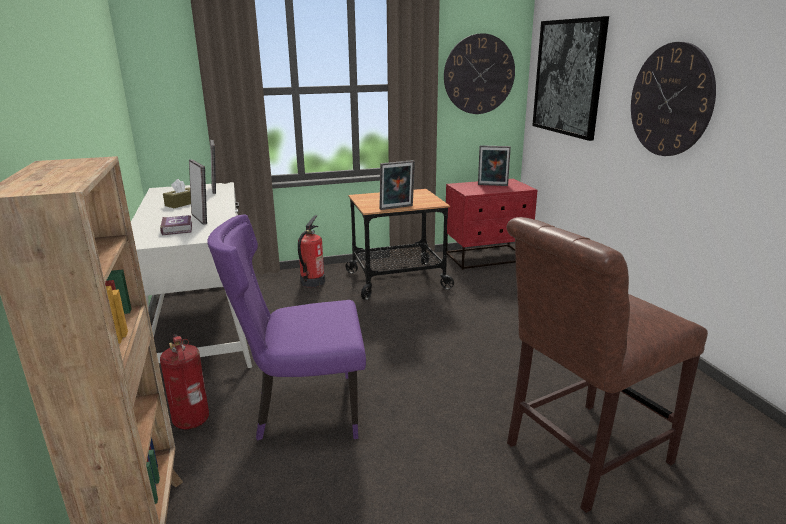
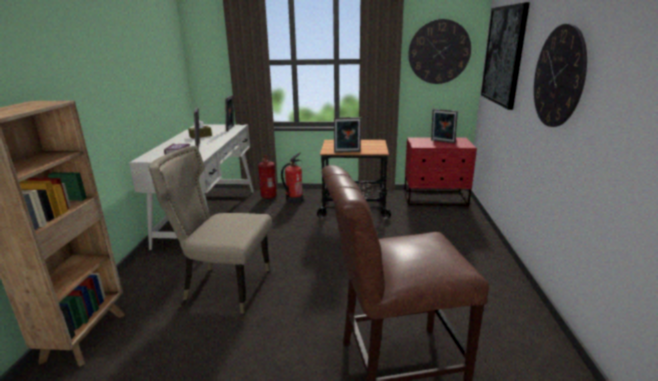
camera: 20 degrees right, 0 degrees up
fire extinguisher [160,334,209,429] -> fire extinguisher moved to [258,155,277,199]
purple chair [207,214,366,441] -> beige chair [149,146,272,314]

